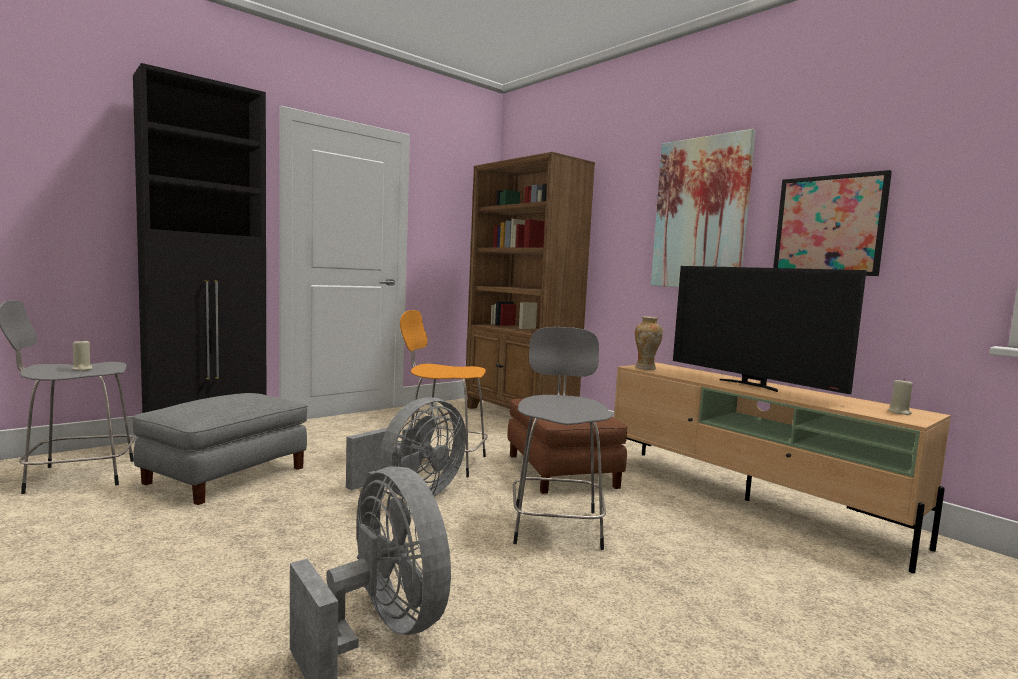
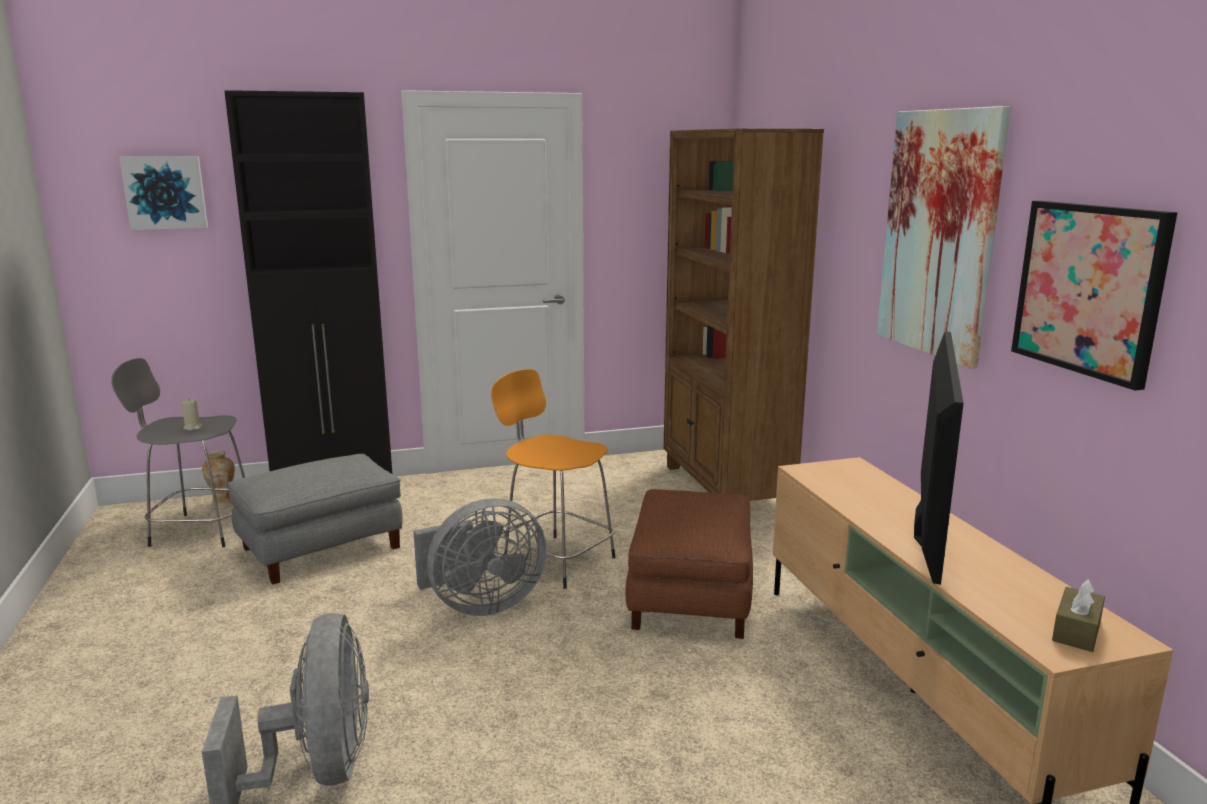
camera: 25 degrees right, 10 degrees up
grey stool [513,327,612,550] -> none
vase [635,316,663,370] -> vase moved to [202,450,235,509]
television [673,266,866,394] -> television turned 150 degrees counterclockwise [914,332,964,584]
beige candle [888,378,913,415] -> brown tissue box [1052,579,1105,652]
none -> picture [119,156,208,230]

